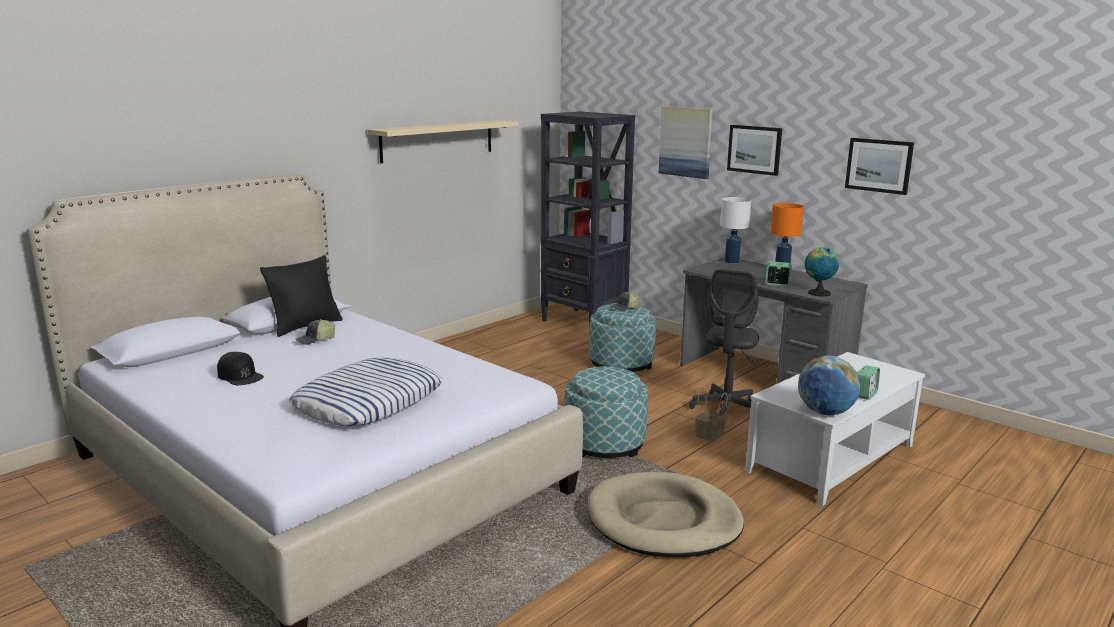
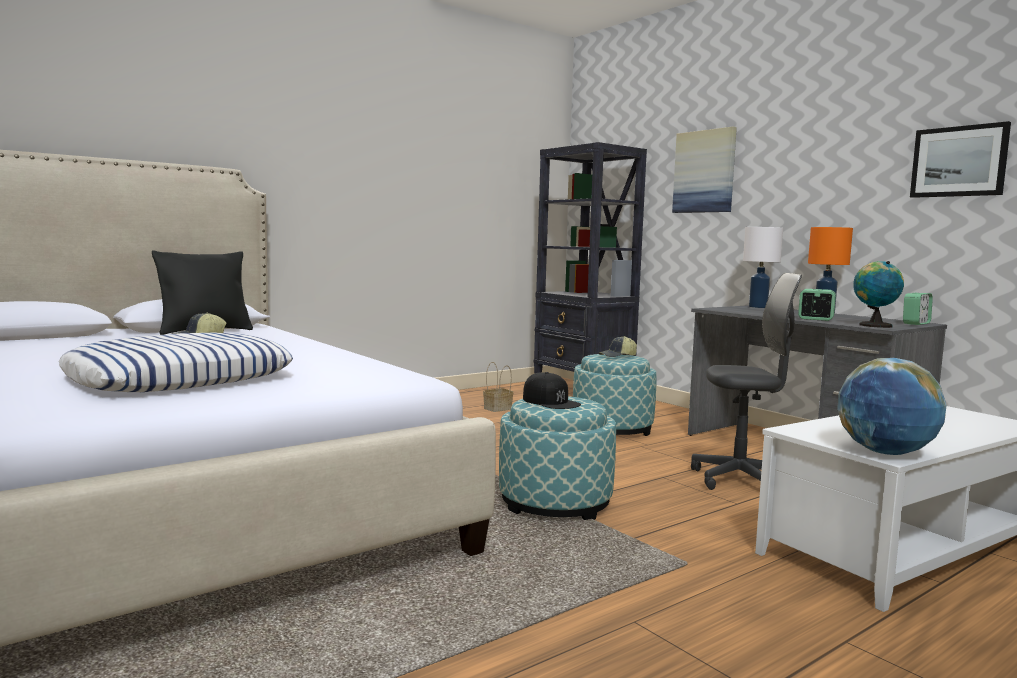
camera: 10 degrees right, 10 degrees down
black cap [217,352,264,385] -> black cap moved to [523,372,581,409]
beige shelf [368,120,518,163] -> none
beige dog bed [587,472,744,557] -> none
grey office chair [689,269,759,415] -> grey office chair turned 120 degrees counterclockwise [691,273,802,490]
basket [695,386,727,441] -> basket moved to [483,362,513,412]
picture [727,125,782,176] -> none
alarm clock [857,365,880,400] -> alarm clock moved to [903,293,933,325]

